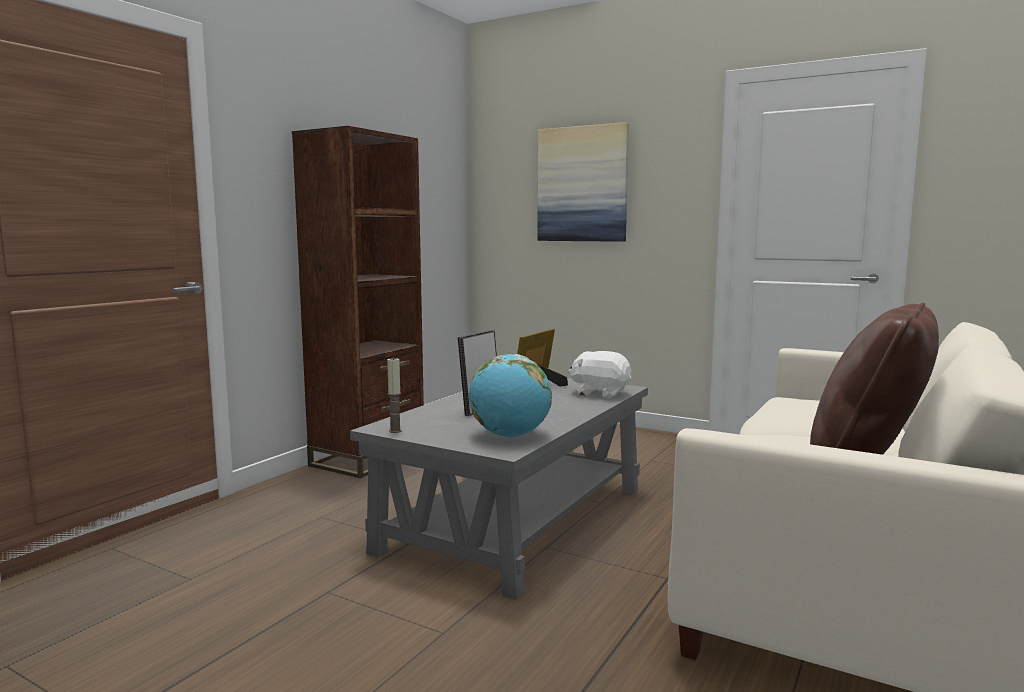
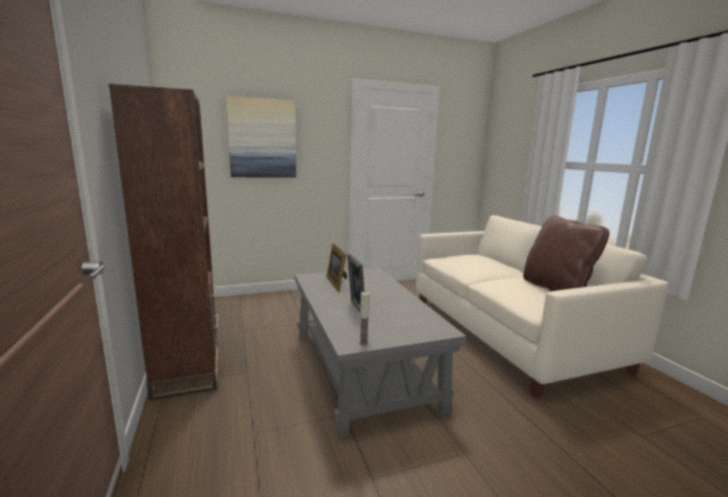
camera: 50 degrees left, 5 degrees up
globe [469,354,552,437] -> none
white plush toy [568,351,631,398] -> none

